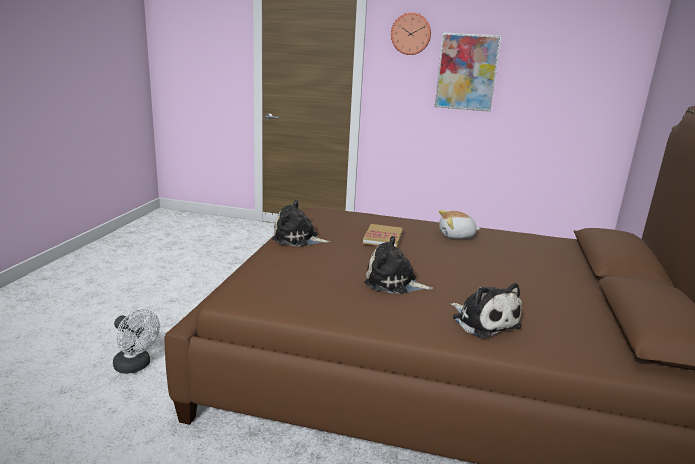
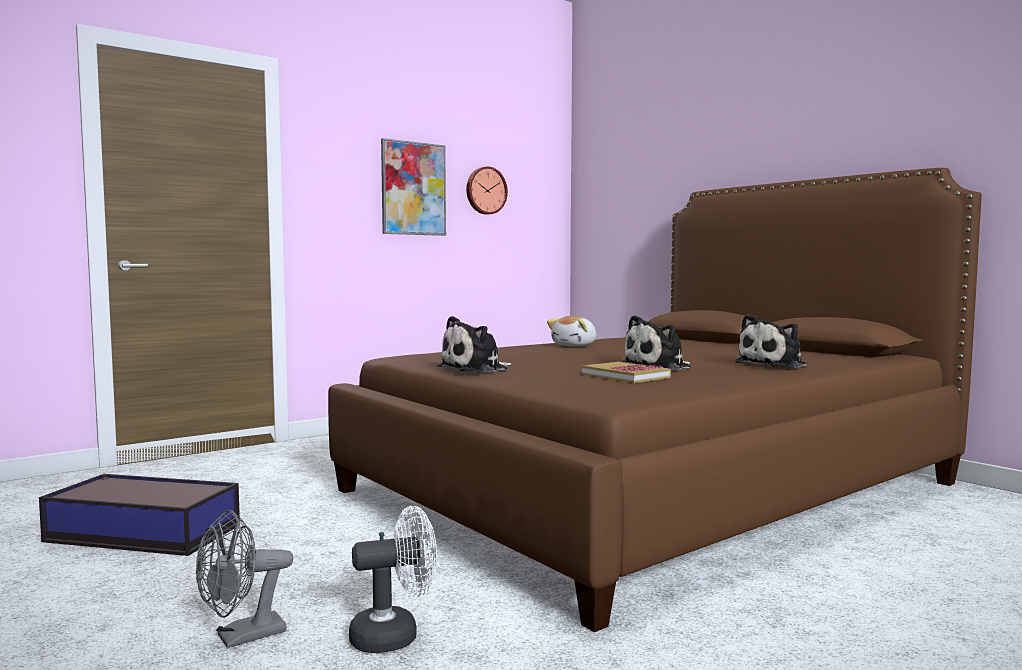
camera: 50 degrees left, 15 degrees down
book [363,224,403,247] -> book moved to [582,362,671,383]
wall clock [391,12,431,55] -> wall clock moved to [466,167,508,215]
plush toy [450,283,522,339] -> plush toy turned 135 degrees clockwise [735,314,807,368]
none -> storage box [39,474,240,556]
none -> grey fan [196,510,293,648]

